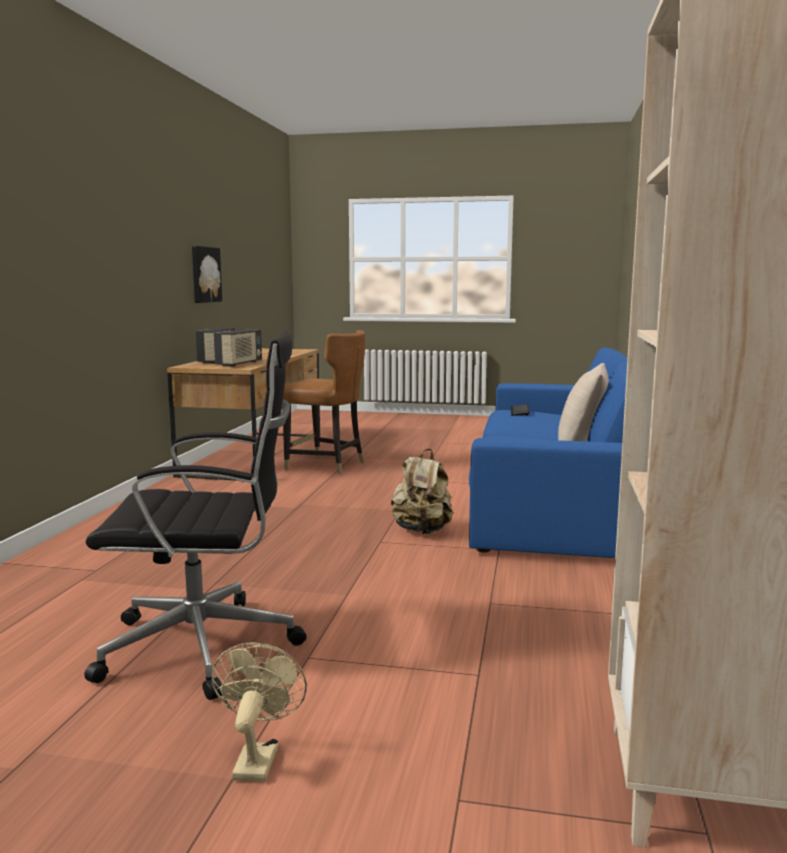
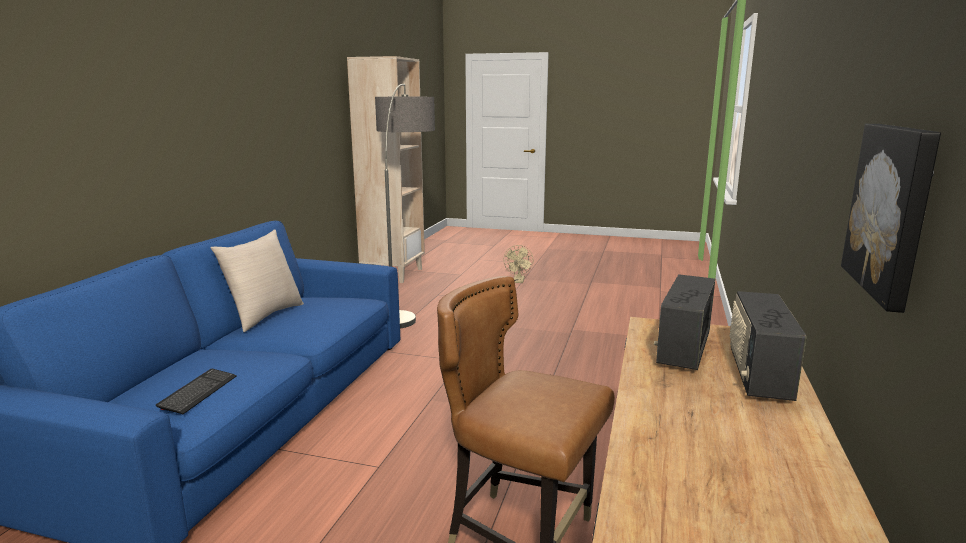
camera: 175 degrees left, 5 degrees up
black office chair [84,331,306,700] -> none
beige backpack [391,449,453,534] -> none
none -> floor lamp [375,84,435,329]

